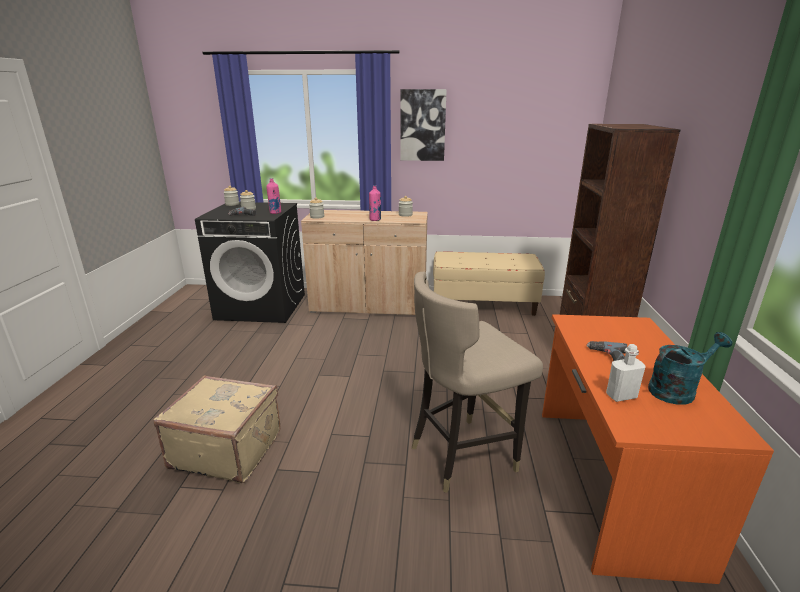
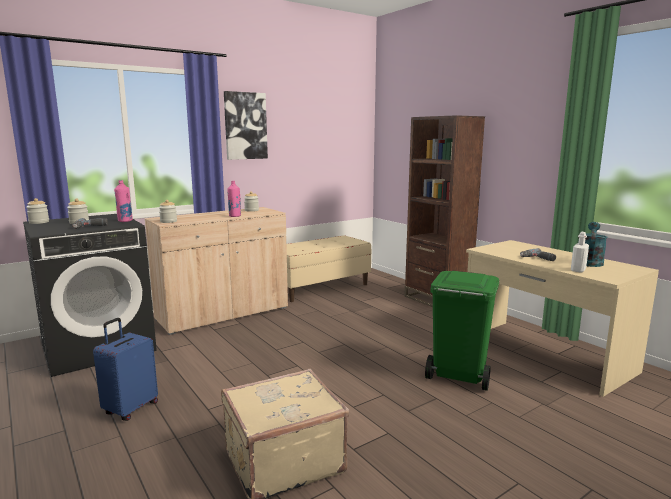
camera: 40 degrees left, 10 degrees down
beige stool [412,272,543,493] -> green trash can [425,271,499,391]
orange desk [542,314,774,584] -> beige desk [466,240,659,397]
none -> blue suitcase [93,318,158,421]

